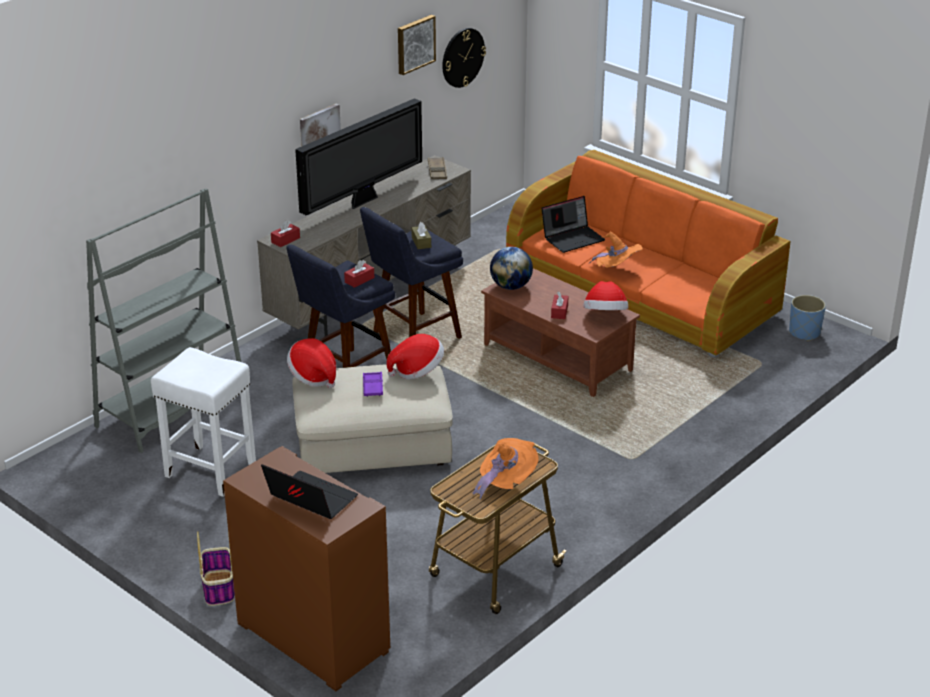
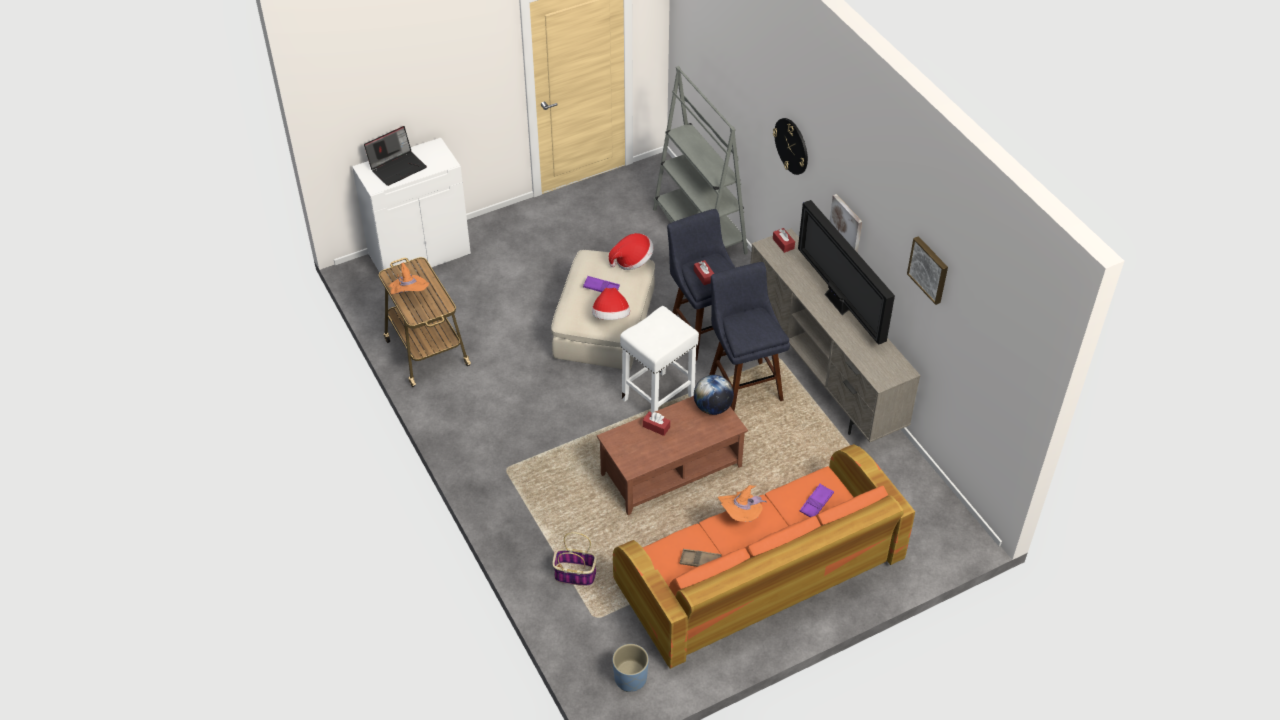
camera: 110 degrees right, 15 degrees up
white stool [151,347,256,497] -> white stool moved to [620,306,699,413]
basket [197,531,235,606] -> basket moved to [552,532,597,586]
brown cabinet [223,446,390,691] -> white cabinet [352,138,471,281]
brown tissue box [411,222,431,249] -> none
brown tray [428,157,447,179] -> brown tray moved to [680,549,721,567]
wall clock [442,28,486,88] -> wall clock moved to [773,118,808,175]
laptop [542,196,605,253] -> purple tray [800,484,834,517]
hat [584,281,628,310] -> none

